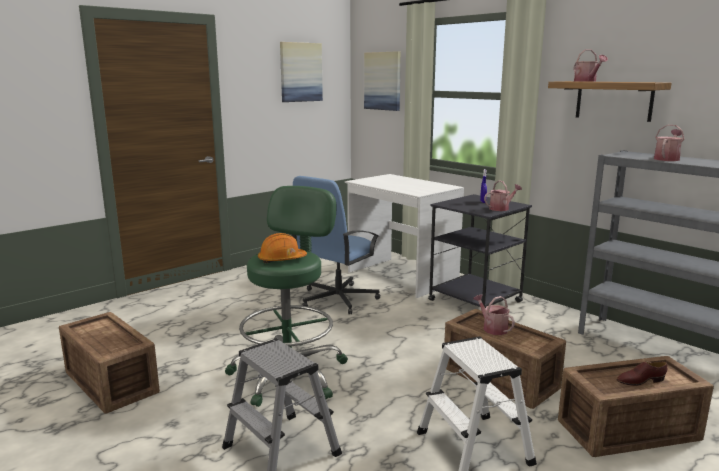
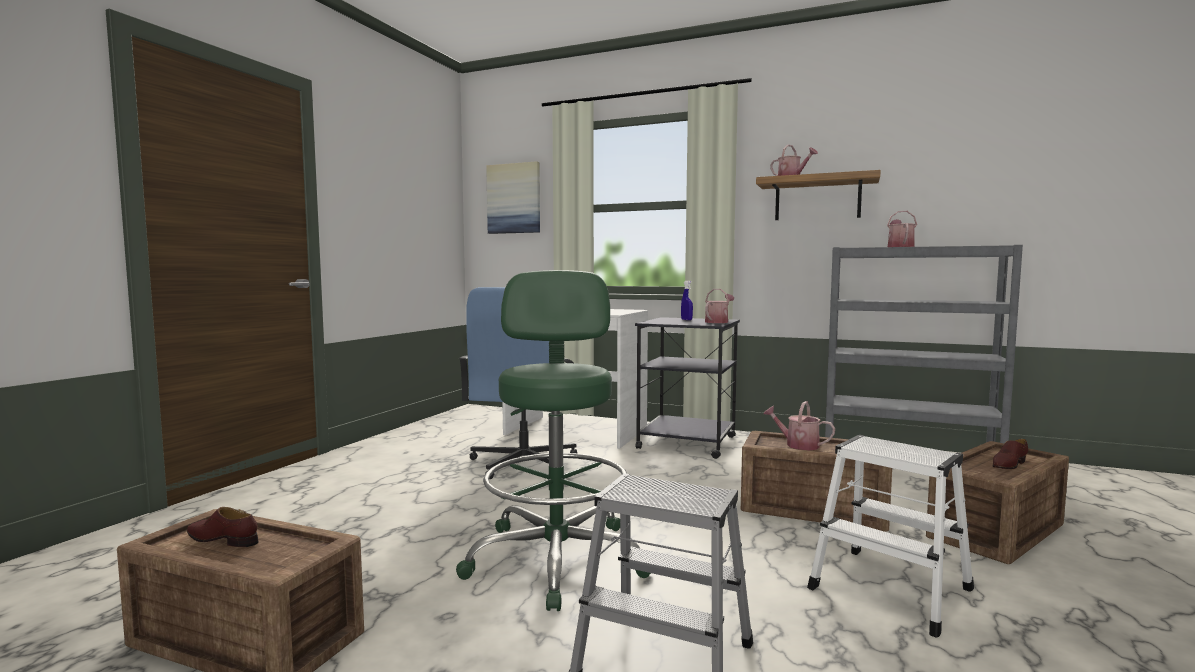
camera: 25 degrees left, 10 degrees down
orange hard hat [258,233,307,263] -> none
picture [280,42,323,102] -> none
none -> brown shoe [187,507,258,547]

